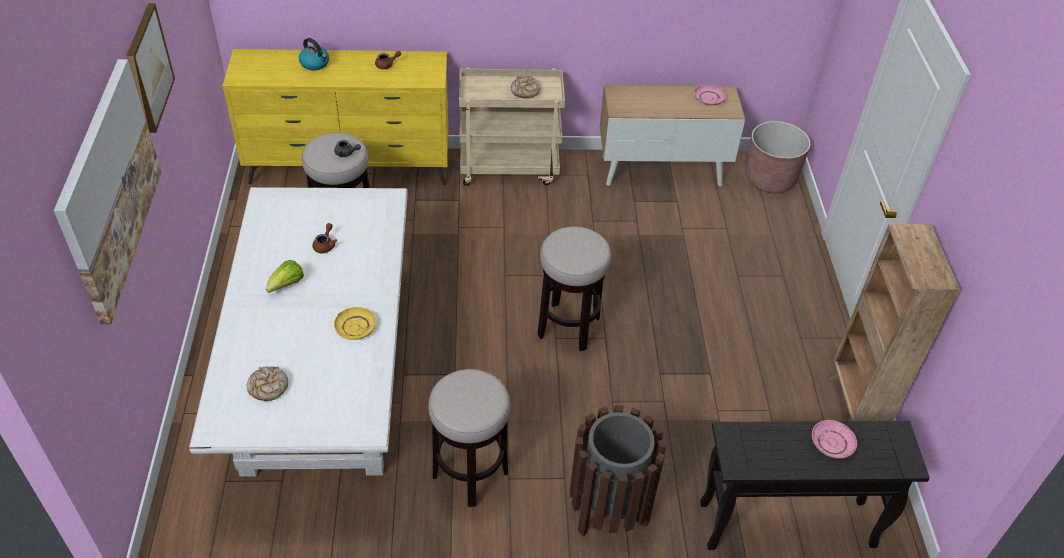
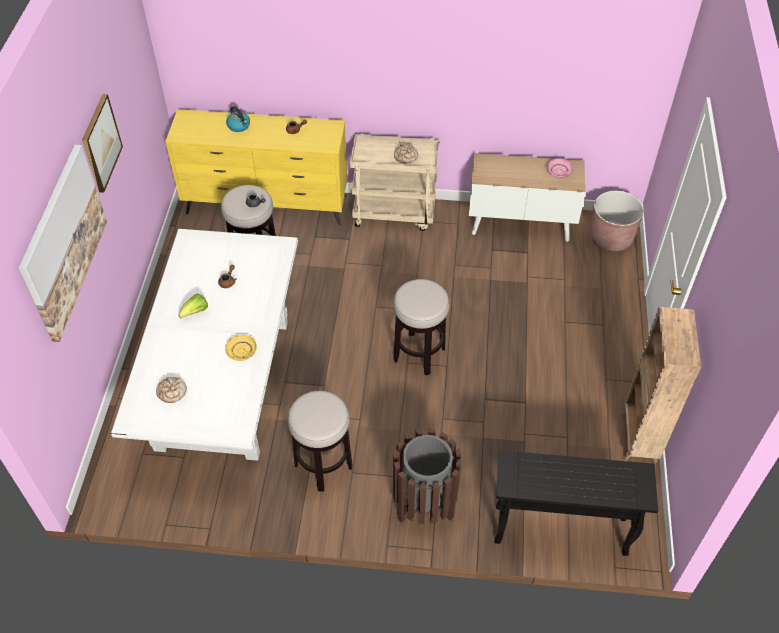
camera: 10 degrees right, 5 degrees up
pink plate [812,420,857,458] -> none

